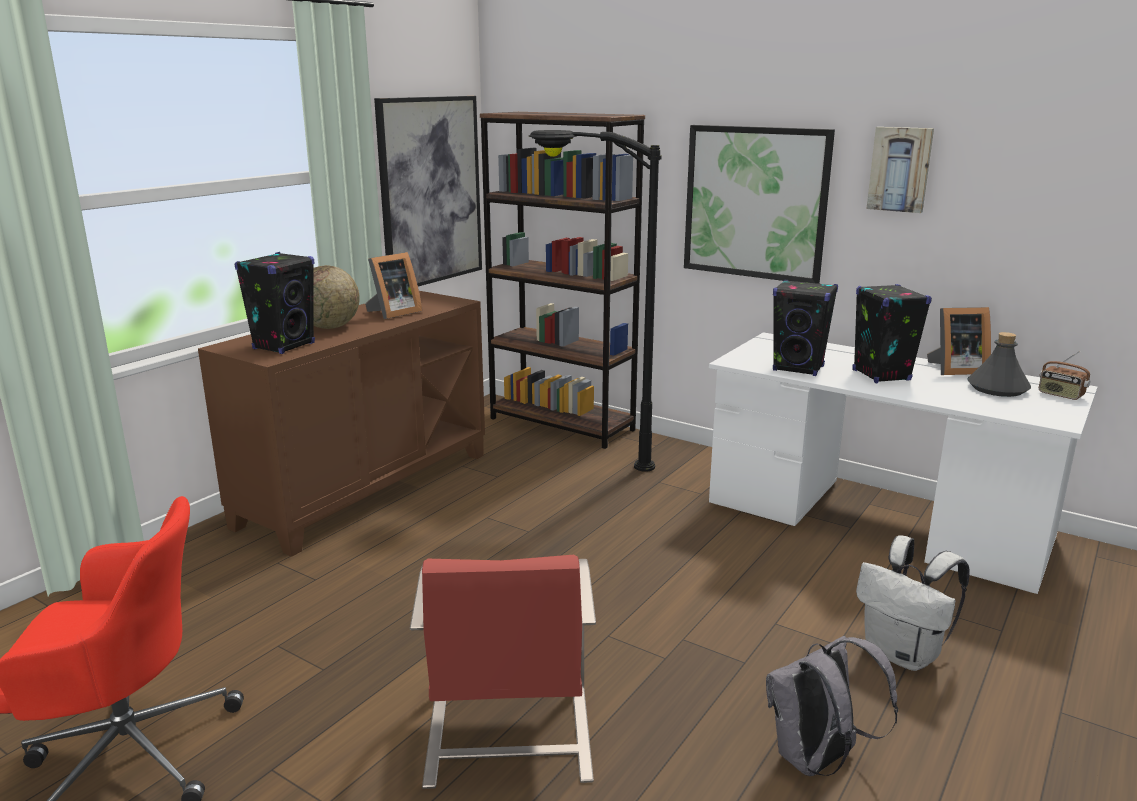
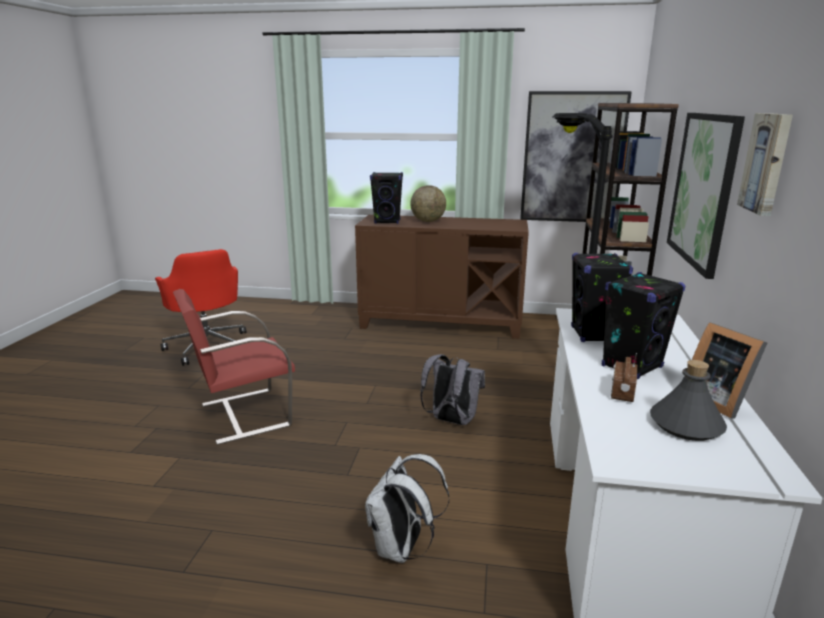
camera: 65 degrees right, 0 degrees up
picture frame [365,252,423,319] -> none
grey backpack [766,636,898,776] -> grey backpack moved to [420,354,485,425]
radio [1039,351,1090,400] -> radio moved to [611,353,637,402]

